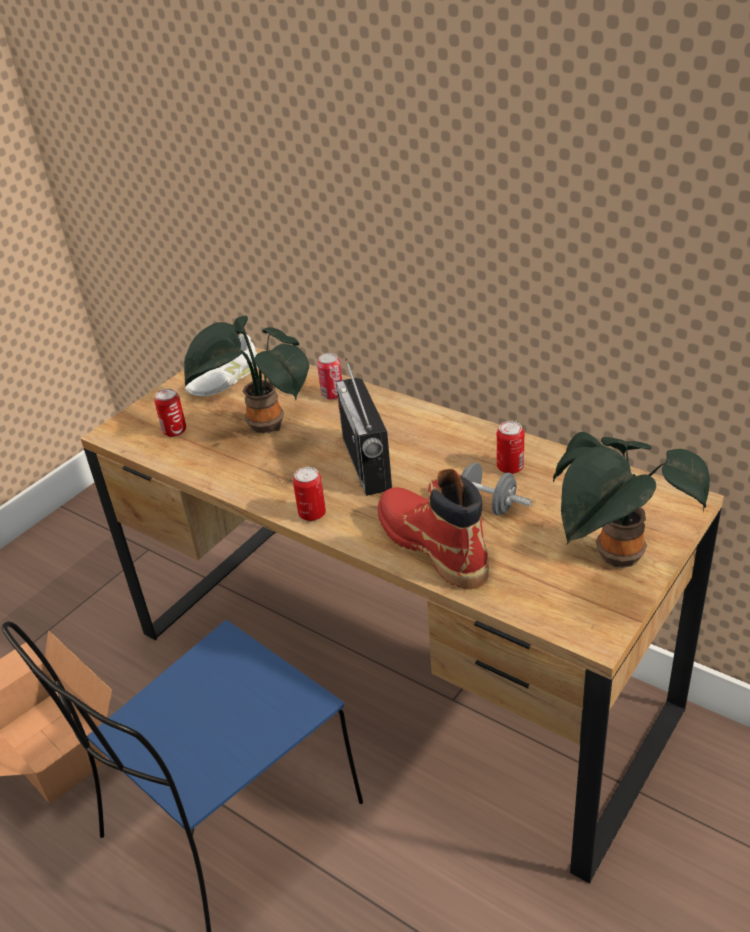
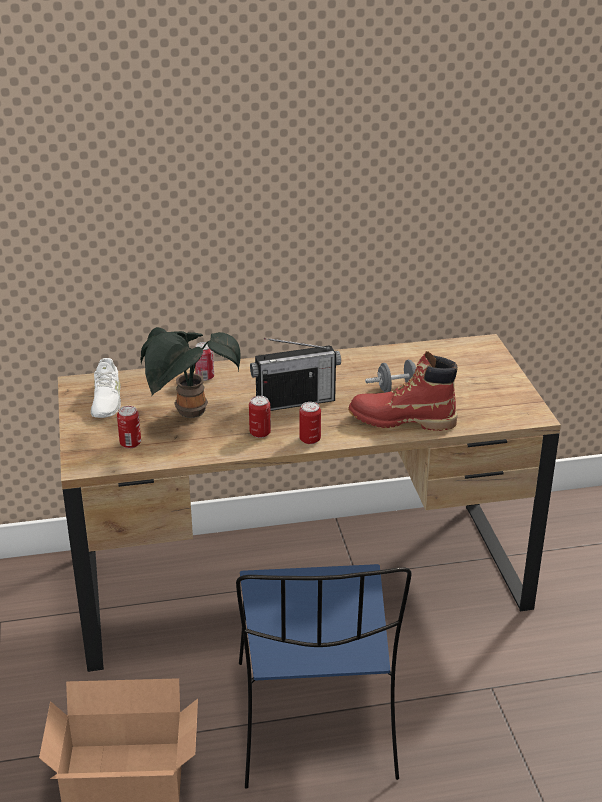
camera: 50 degrees left, 5 degrees down
radio [336,358,392,496] -> radio turned 45 degrees counterclockwise [250,338,341,411]
can [497,421,524,474] -> can moved to [249,396,271,438]
potted plant [553,432,710,568] -> none

